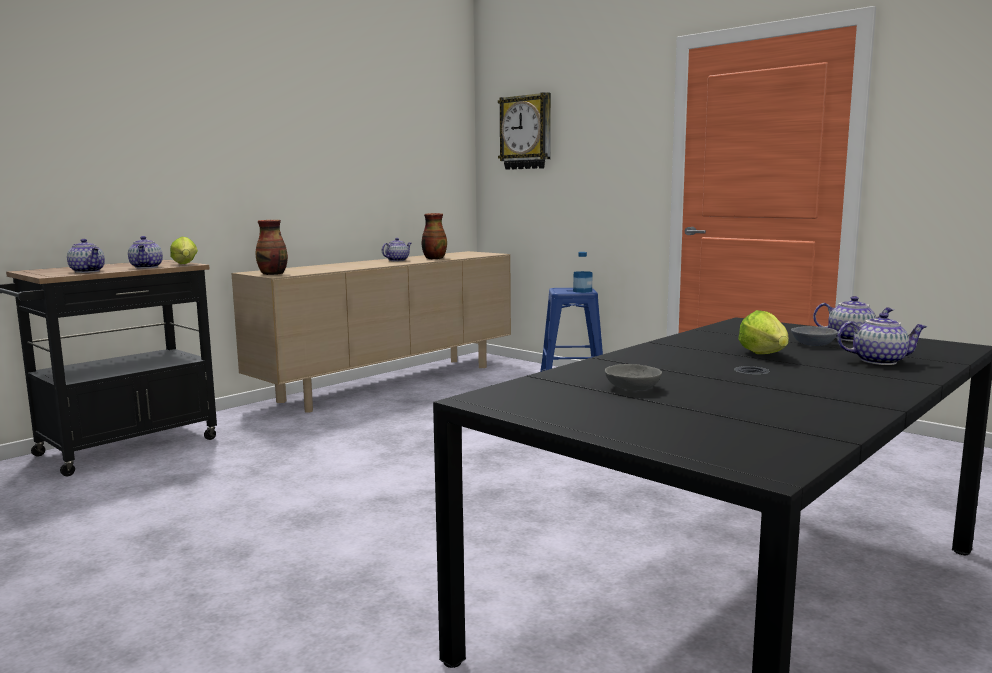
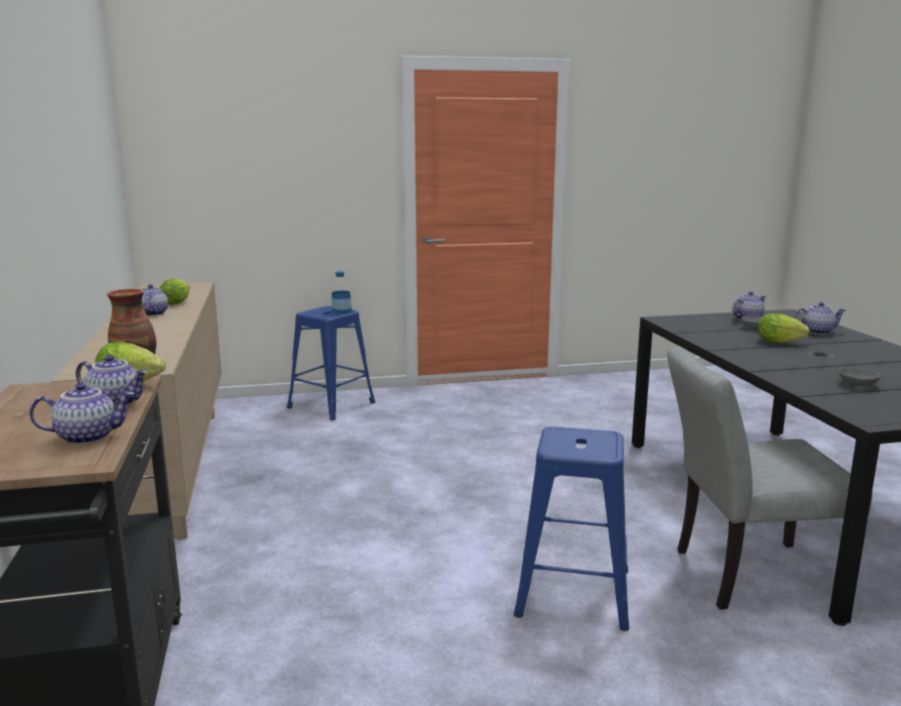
camera: 55 degrees left, 5 degrees up
vase [422,213,447,260] -> lettuce [160,278,190,305]
wall clock [498,92,551,170] -> none
teapot [837,312,927,365] -> teapot turned 45 degrees clockwise [794,302,846,335]
none -> blue stool [514,427,630,631]
none -> grey chair [667,347,872,610]

